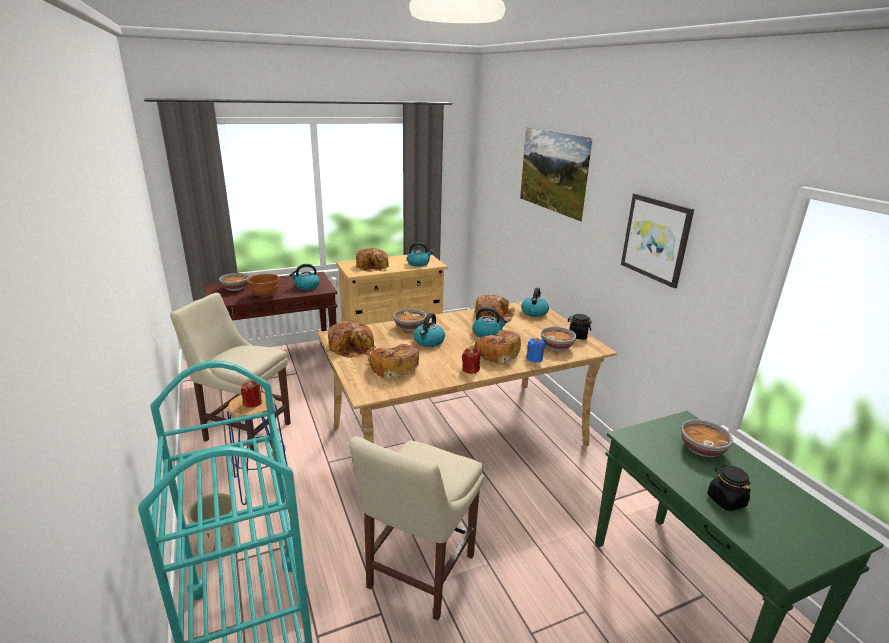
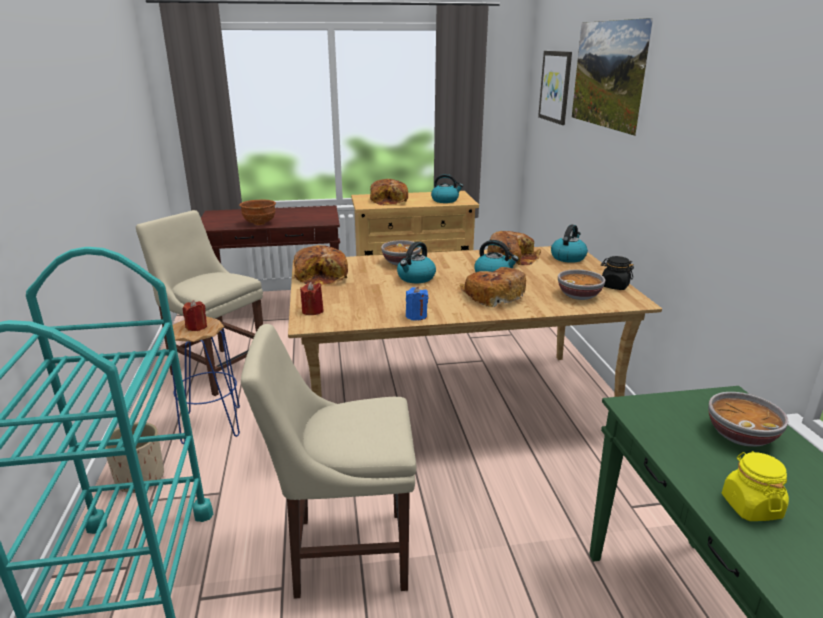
camera: 15 degrees right, 0 degrees up
bowl [219,273,249,291] -> none
kettle [290,264,320,290] -> none
beige chair [349,436,484,620] -> beige chair turned 45 degrees clockwise [241,324,416,599]
bread [367,344,419,379] -> none
red candle [462,347,480,374] -> red candle moved to [300,282,324,315]
blue candle [526,338,545,363] -> blue candle moved to [406,287,428,320]
picture [621,193,694,289] -> picture moved to [538,51,572,125]
black jar [707,465,751,511] -> yellow jar [722,451,789,521]

